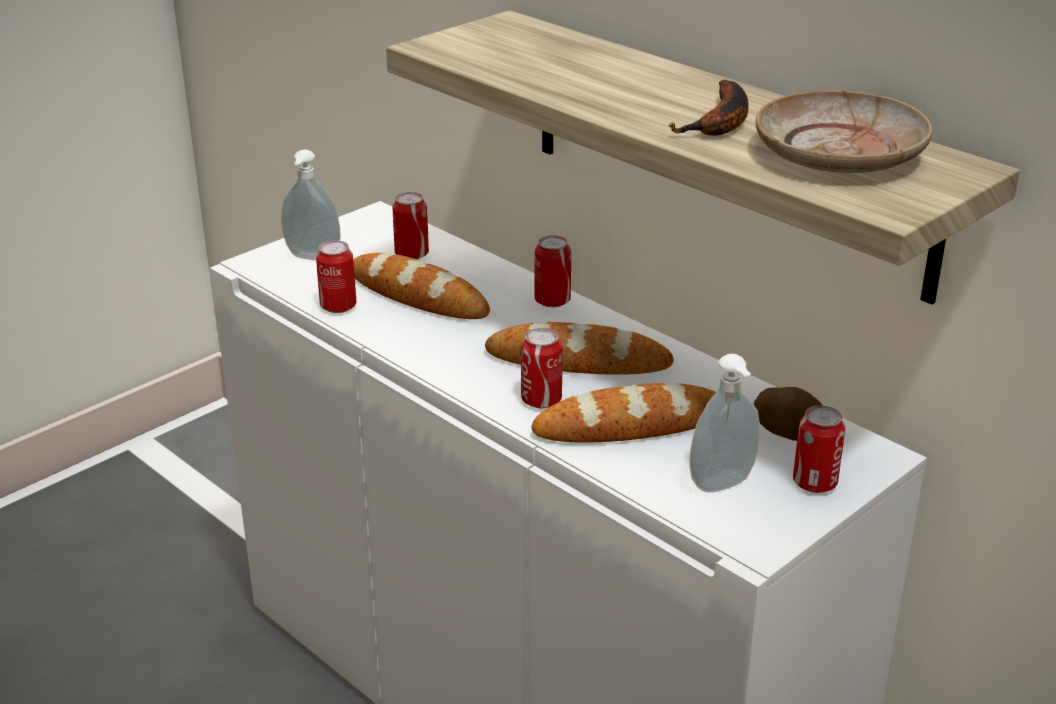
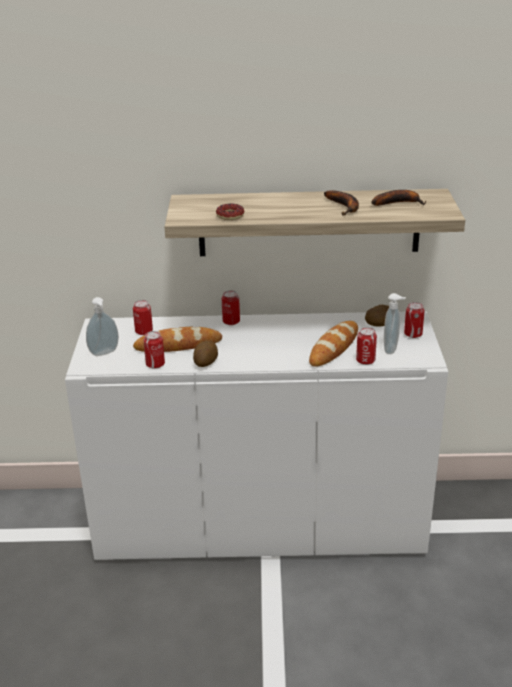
camera: 45 degrees left, 0 degrees up
bread [485,322,674,375] -> none
can [521,328,562,408] -> can moved to [356,327,377,365]
beige plate [755,90,933,173] -> banana [372,190,426,206]
none -> potato [193,340,218,367]
none -> donut [216,204,244,220]

